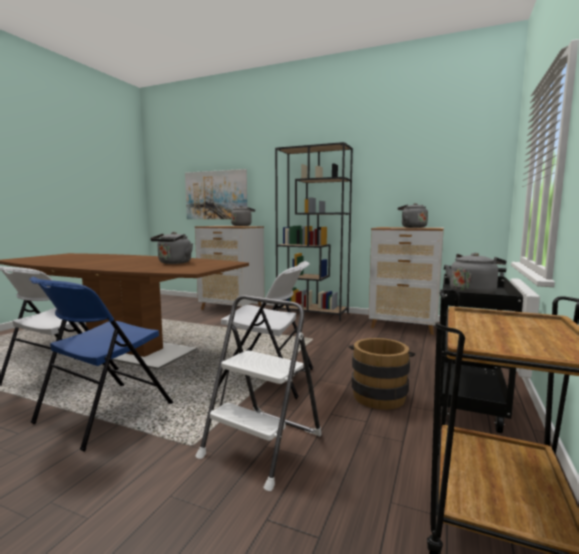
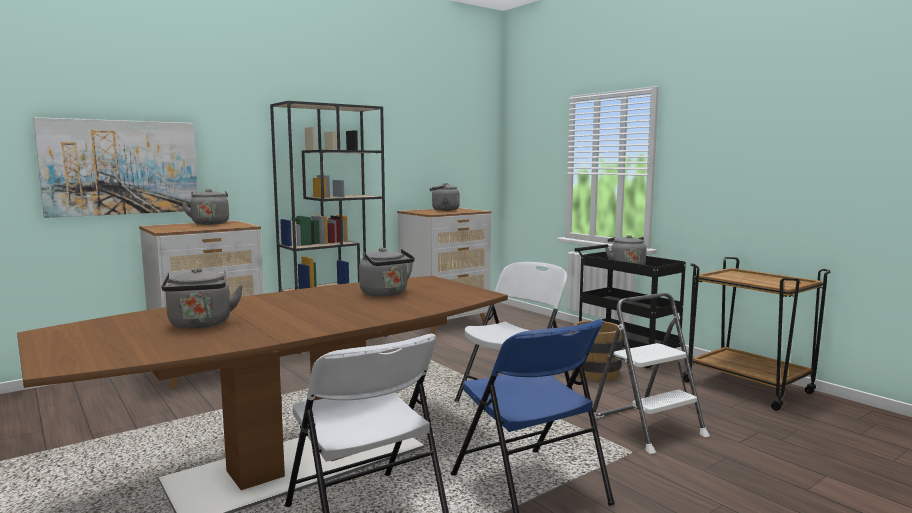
camera: 60 degrees left, 0 degrees up
none -> grey kettle [162,268,243,329]

